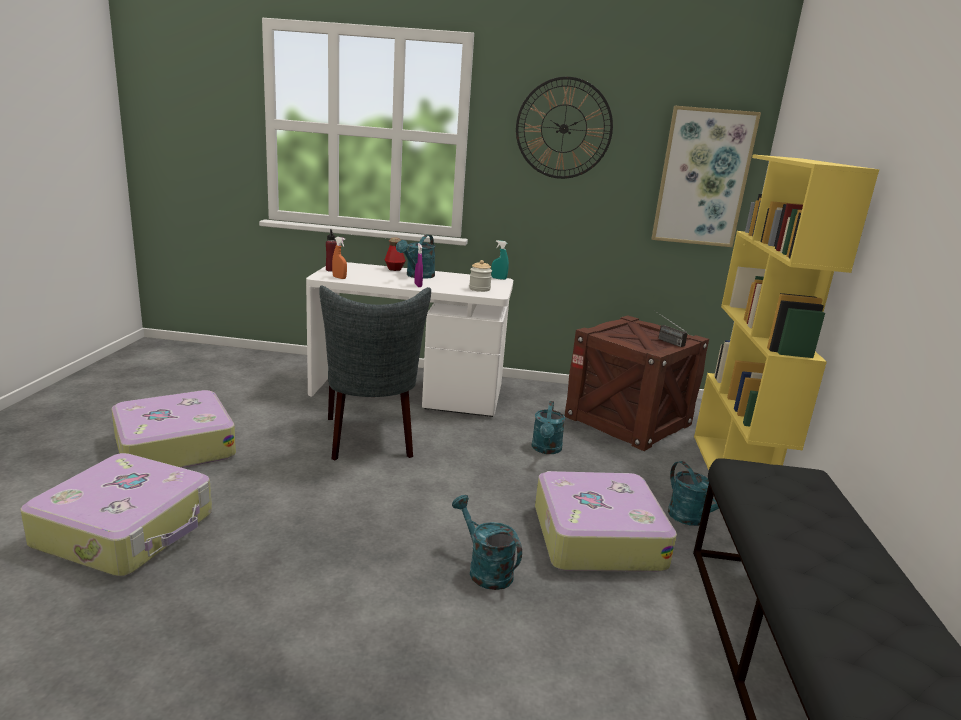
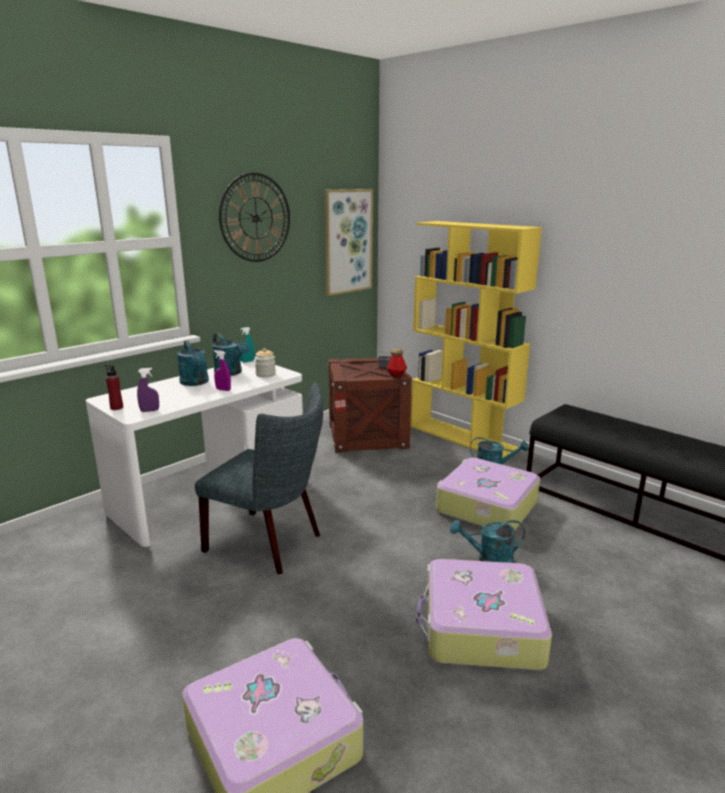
camera: 50 degrees left, 0 degrees up
suitcase [111,390,236,468] -> suitcase moved to [416,559,552,670]
orange spray bottle [332,237,347,279] -> purple spray bottle [137,368,159,412]
bottle [385,237,406,271] -> bottle moved to [387,349,407,377]
turquoise watering can [532,401,565,454] -> turquoise watering can moved to [212,333,250,376]

